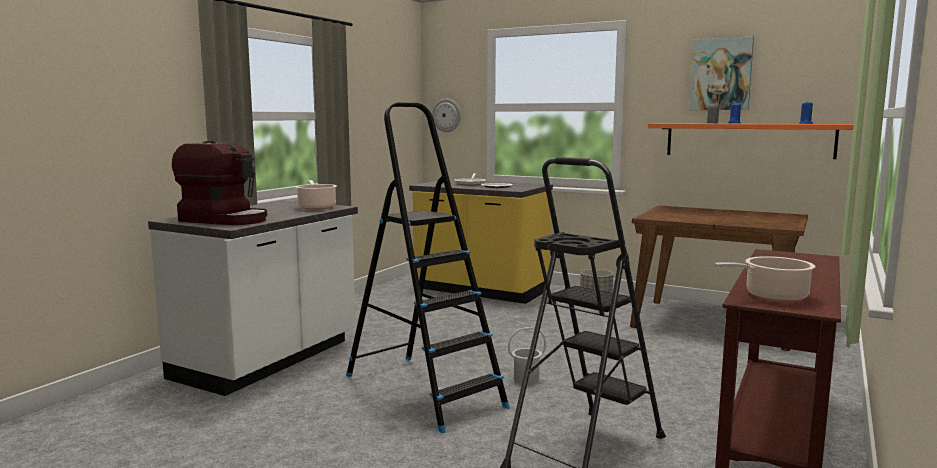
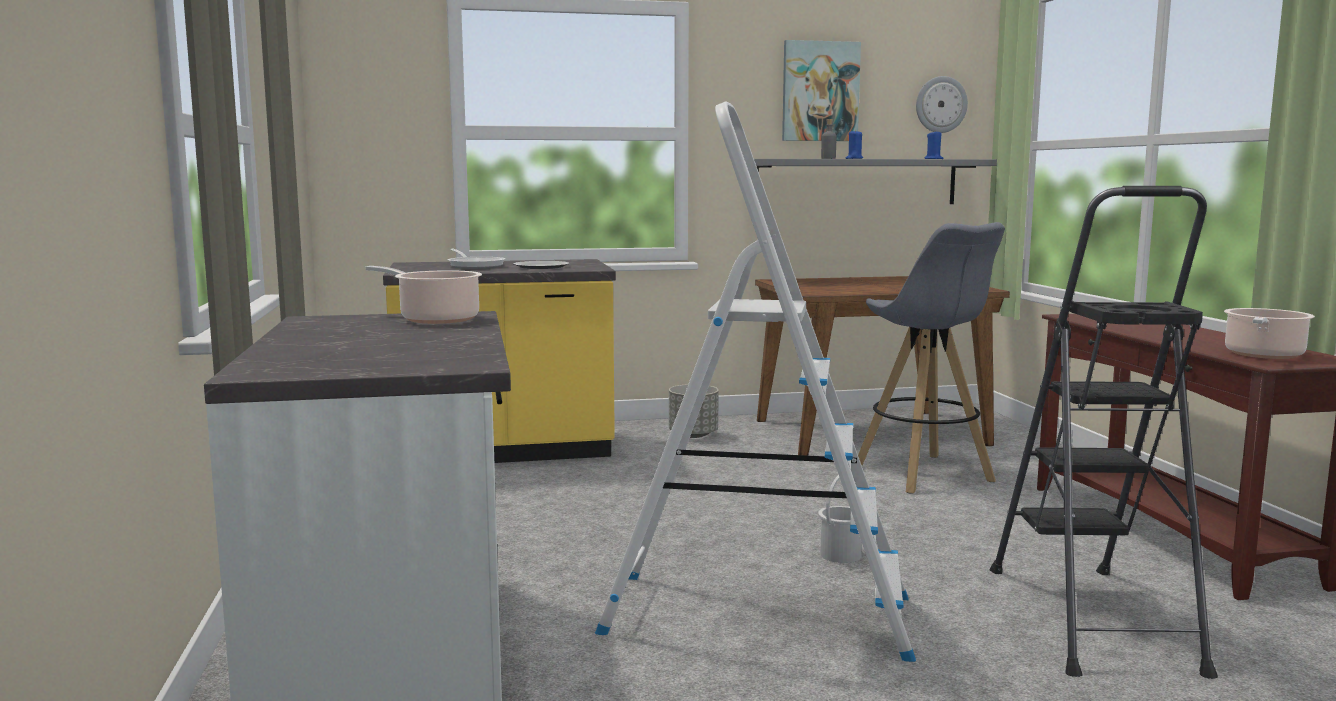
camera: 40 degrees left, 0 degrees up
coffee machine [172,141,267,225] -> none
black step ladder [346,102,510,433] -> white step ladder [595,102,916,662]
wall clock [432,98,461,132] -> wall clock moved to [916,76,968,133]
orange shelf [648,123,854,159] -> grey shelf [754,159,997,204]
none -> grey stool [858,222,1005,494]

